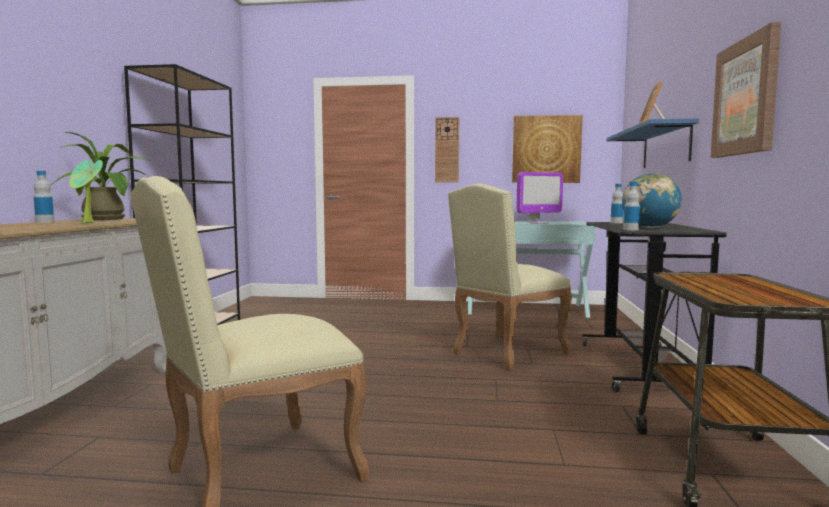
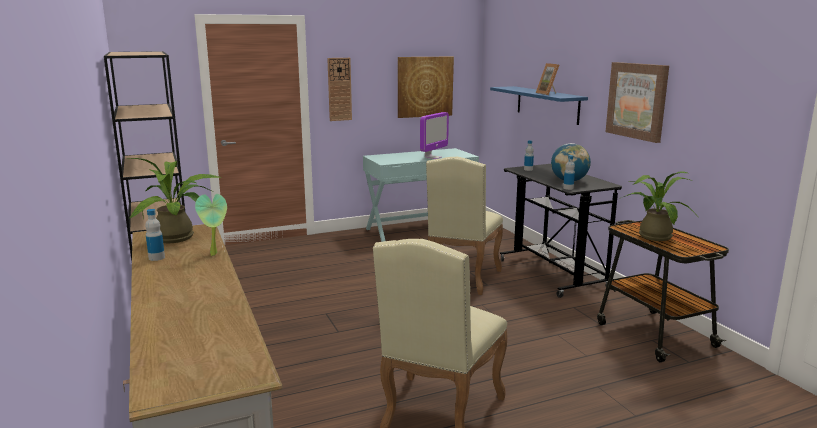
camera: 30 degrees left, 10 degrees up
none -> potted plant [619,171,699,241]

